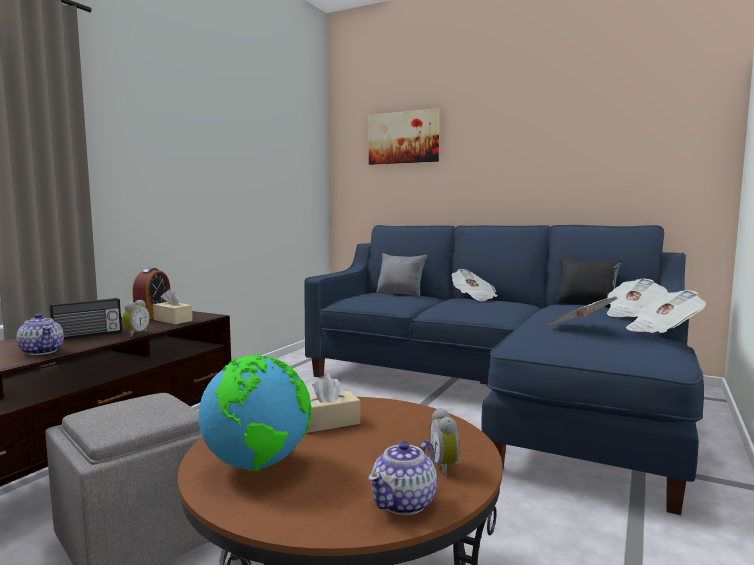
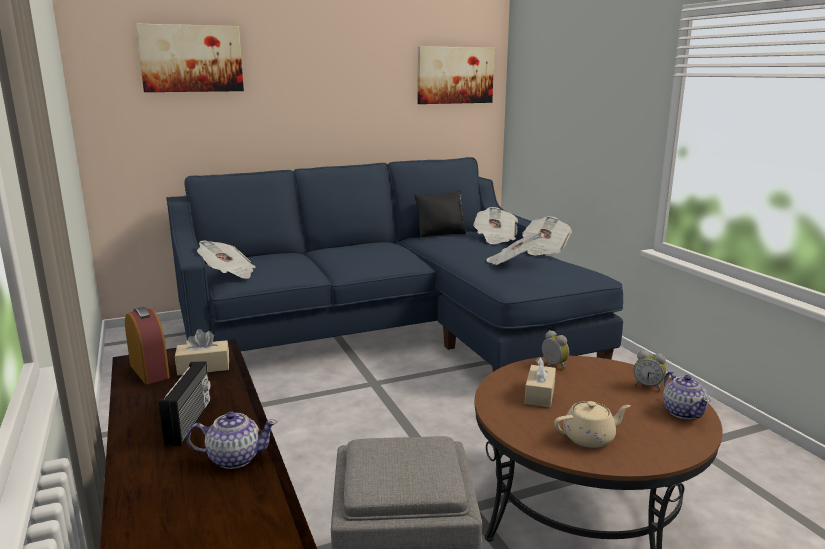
camera: 50 degrees left, 10 degrees up
alarm clock [122,300,150,337] -> alarm clock moved to [542,330,569,369]
globe [198,355,312,472] -> beige teapot [554,401,631,448]
grey pillow [376,253,427,297] -> none
newspaper [451,269,498,301] -> newspaper moved to [197,241,256,279]
none -> picture [418,46,494,104]

